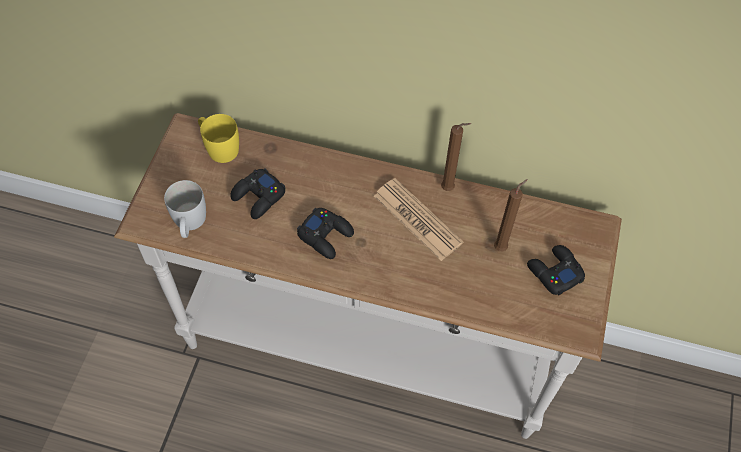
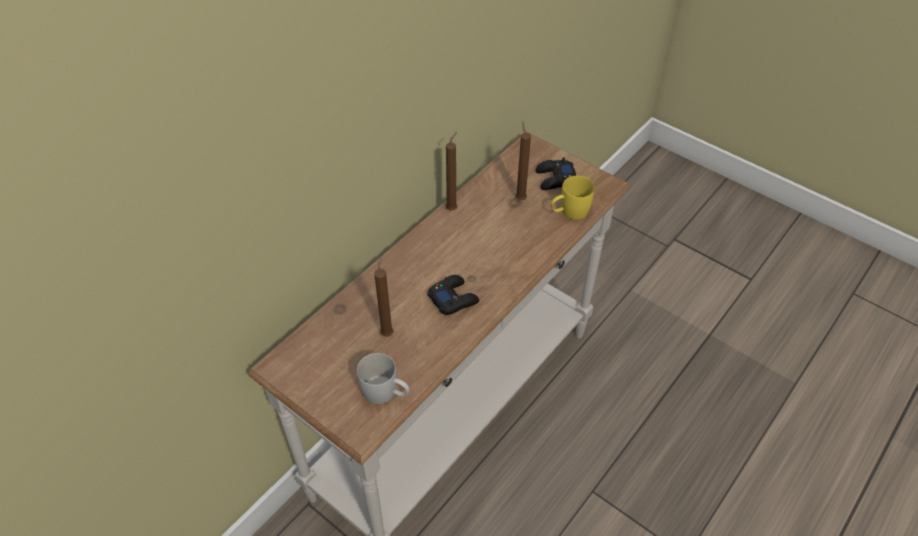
camera: 65 degrees left, 10 degrees down
yellow mug [198,114,239,163] -> yellow mug moved to [551,176,595,220]
black game controller [230,168,285,219] -> brown candle [374,256,393,337]
newspaper [374,178,463,261] -> none

